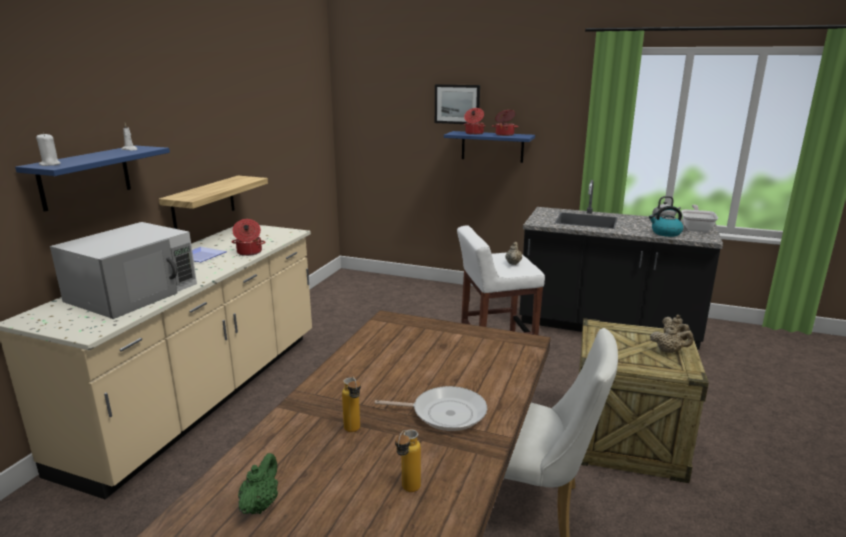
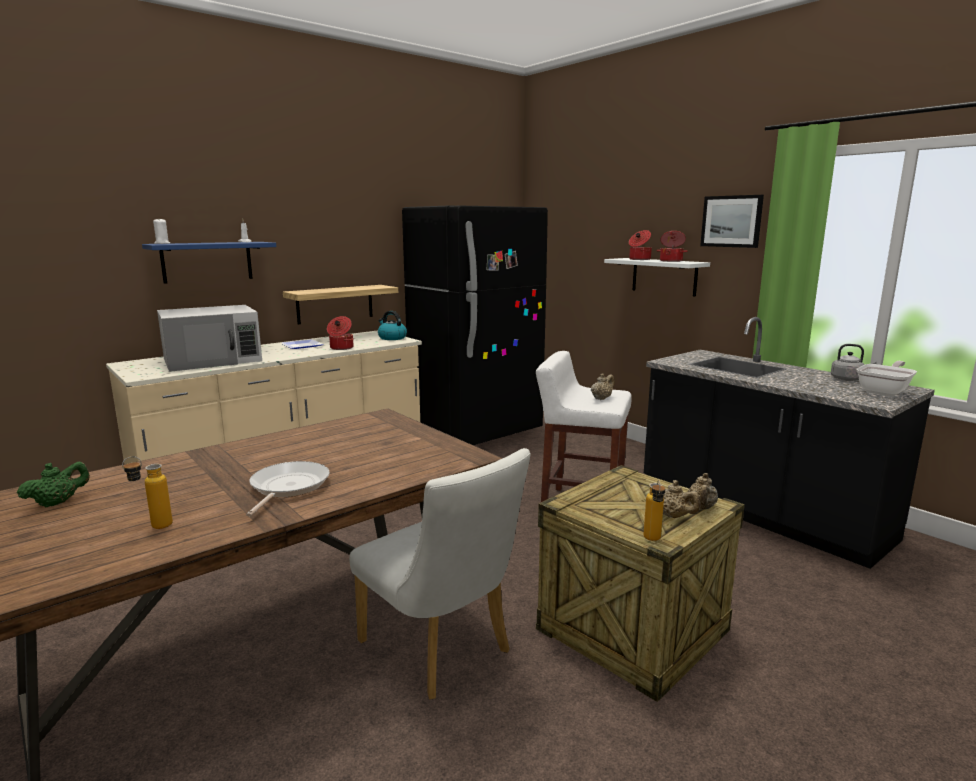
camera: 30 degrees right, 5 degrees down
bottle [342,376,361,432] -> bottle moved to [643,480,665,541]
frying pan [375,386,487,431] -> frying pan turned 120 degrees counterclockwise [246,461,330,516]
picture [435,84,480,124] -> picture moved to [700,195,764,248]
blue shelf [444,131,535,163] -> white shelf [604,258,710,297]
kettle [649,206,684,237] -> kettle moved to [378,311,407,340]
none -> black fridge [402,206,548,445]

